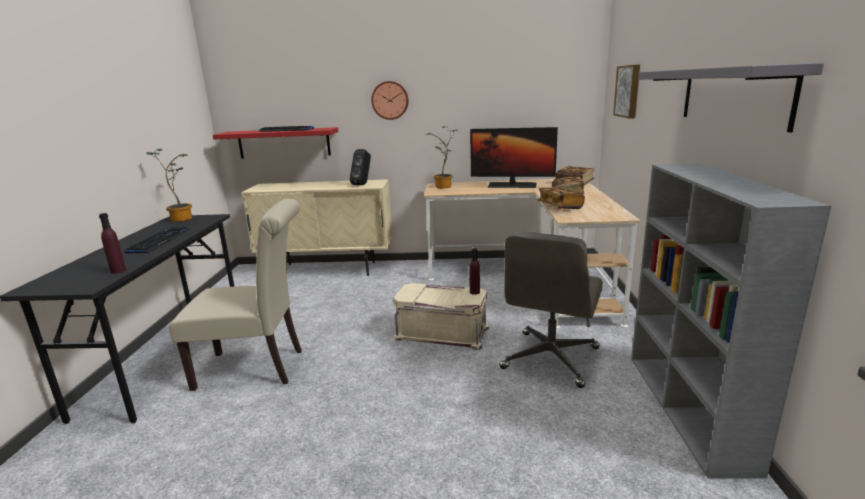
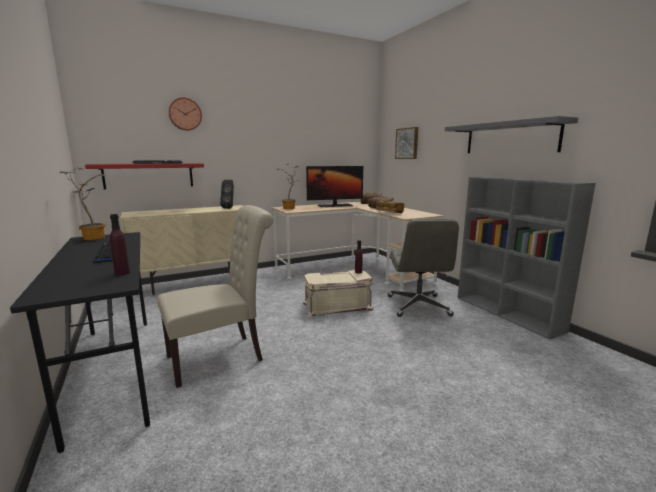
camera: 30 degrees left, 5 degrees down
wall clock [371,81,409,120] -> wall clock moved to [168,97,202,131]

